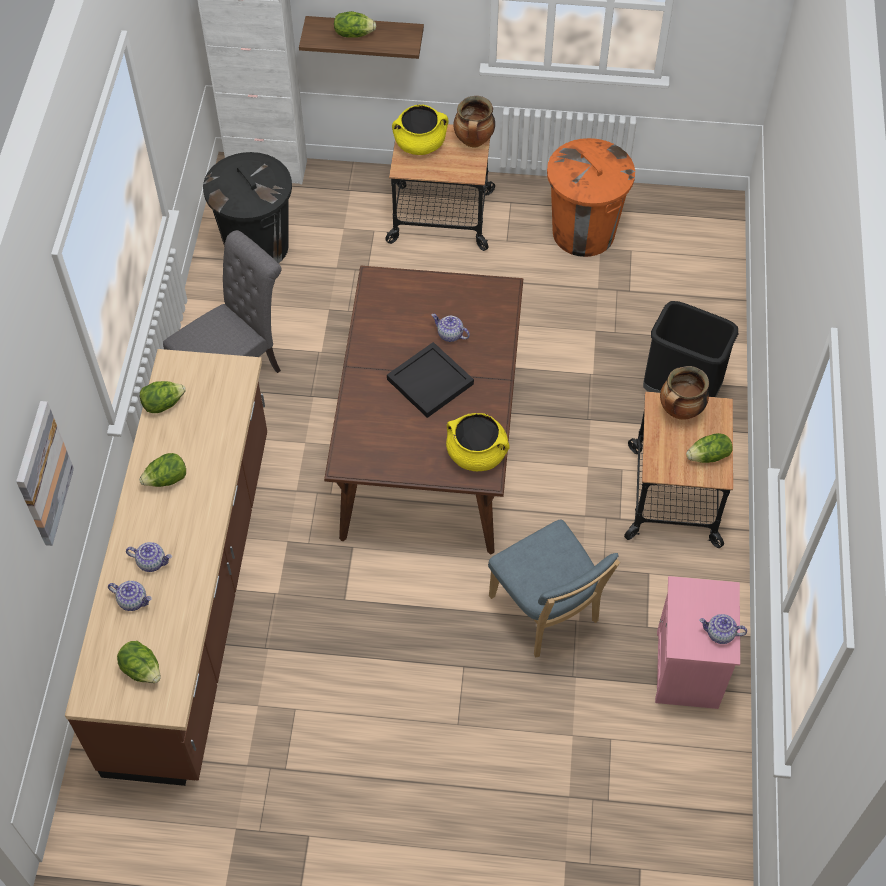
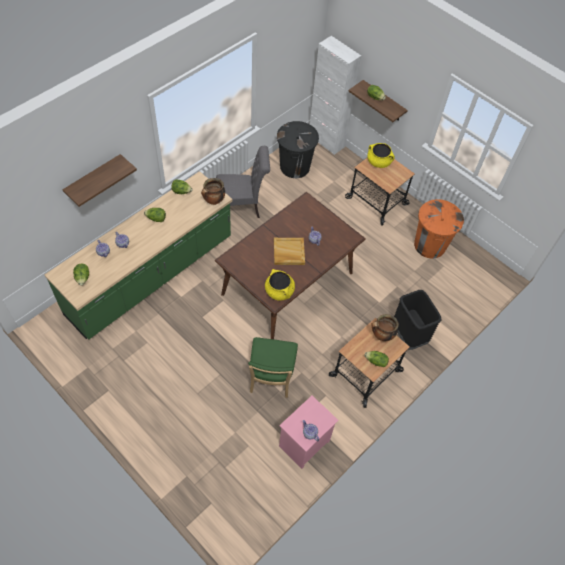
camera: 35 degrees right, 0 degrees up
picture [16,401,74,546] -> shelf [62,154,137,207]
brown counter [65,349,267,786] -> green counter [44,171,232,340]
black tray [387,342,474,418] -> beige tray [274,238,305,265]
cooking pot [453,96,495,148] -> cooking pot moved to [201,178,225,205]
blue chair [488,519,620,658] -> green chair [248,337,298,398]

